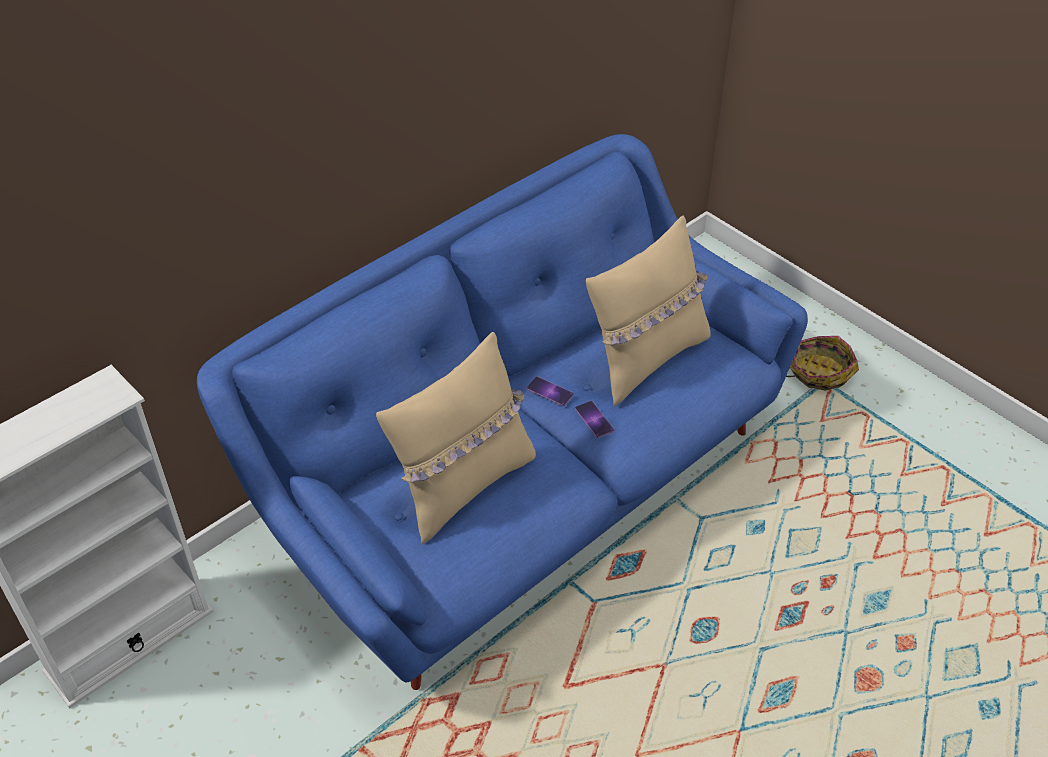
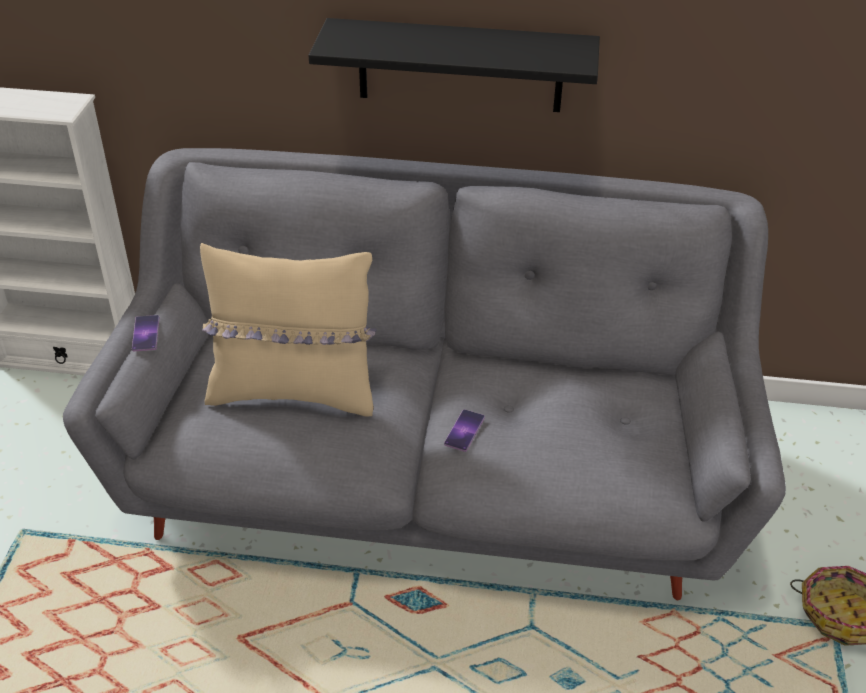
camera: 50 degrees right, 5 degrees down
blue sofa [197,134,808,690] -> grey sofa [63,148,786,600]
phone [526,376,574,406] -> phone moved to [132,315,159,351]
beige pillow [586,216,711,406] -> none
none -> black shelf [308,18,600,112]

